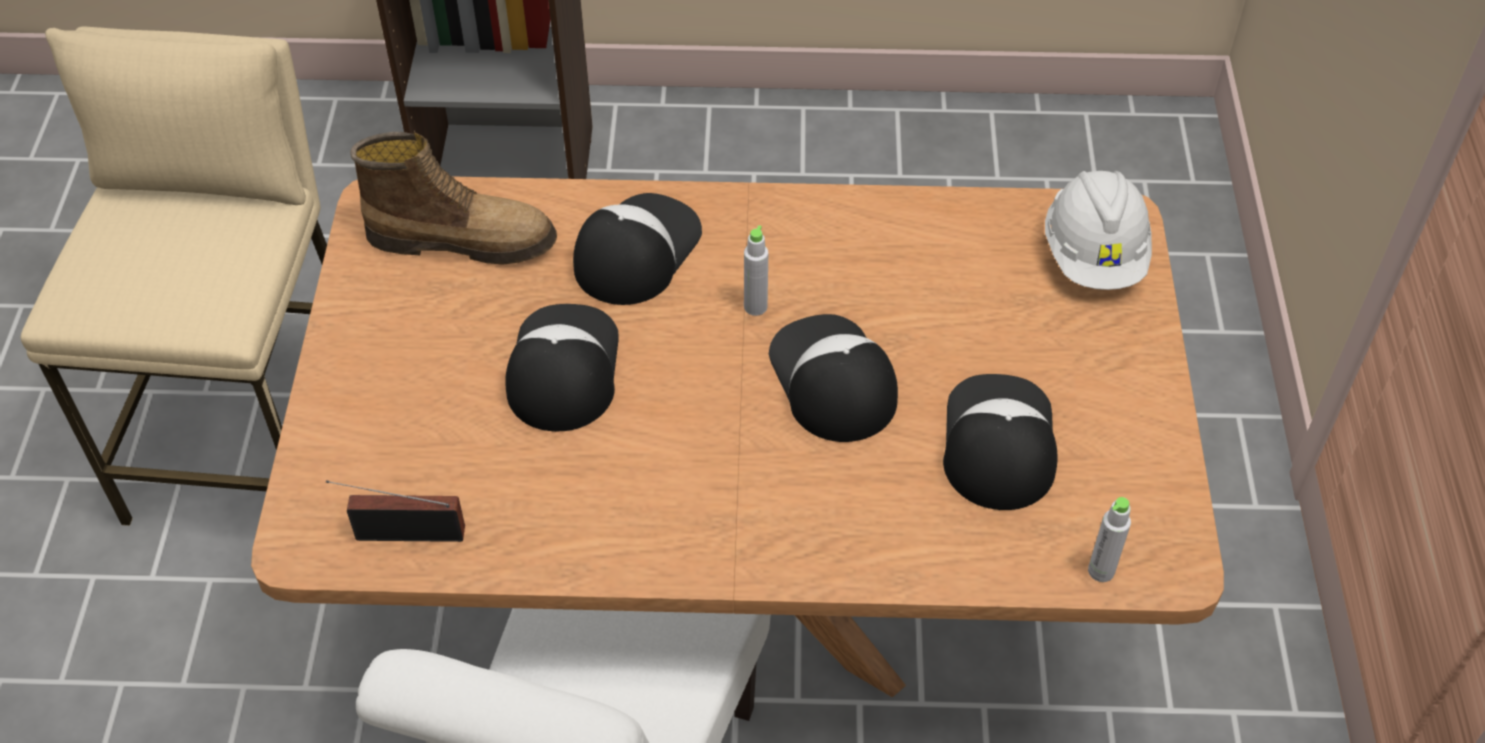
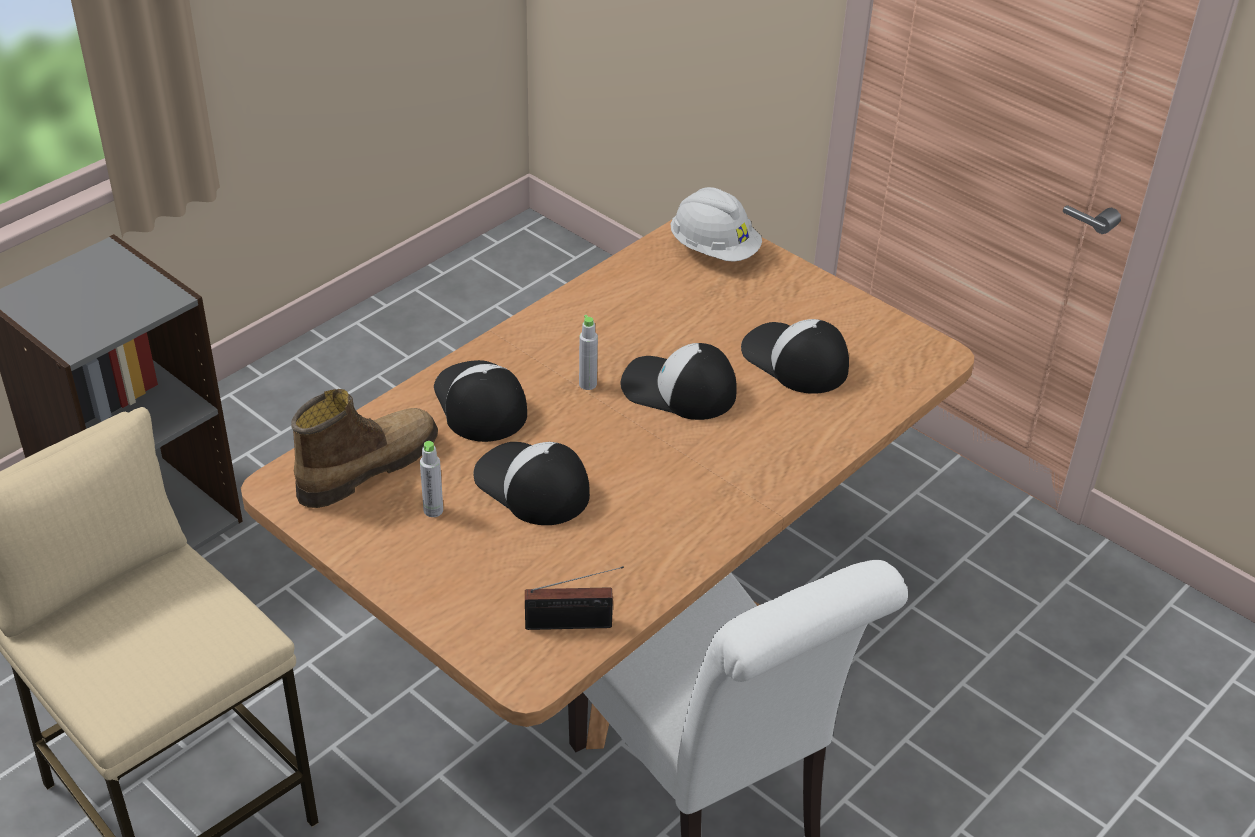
camera: 50 degrees left, 10 degrees down
radio [326,480,465,542] -> radio turned 135 degrees counterclockwise [525,566,624,630]
grey bottle [1088,497,1131,582] -> grey bottle moved to [420,441,443,517]

